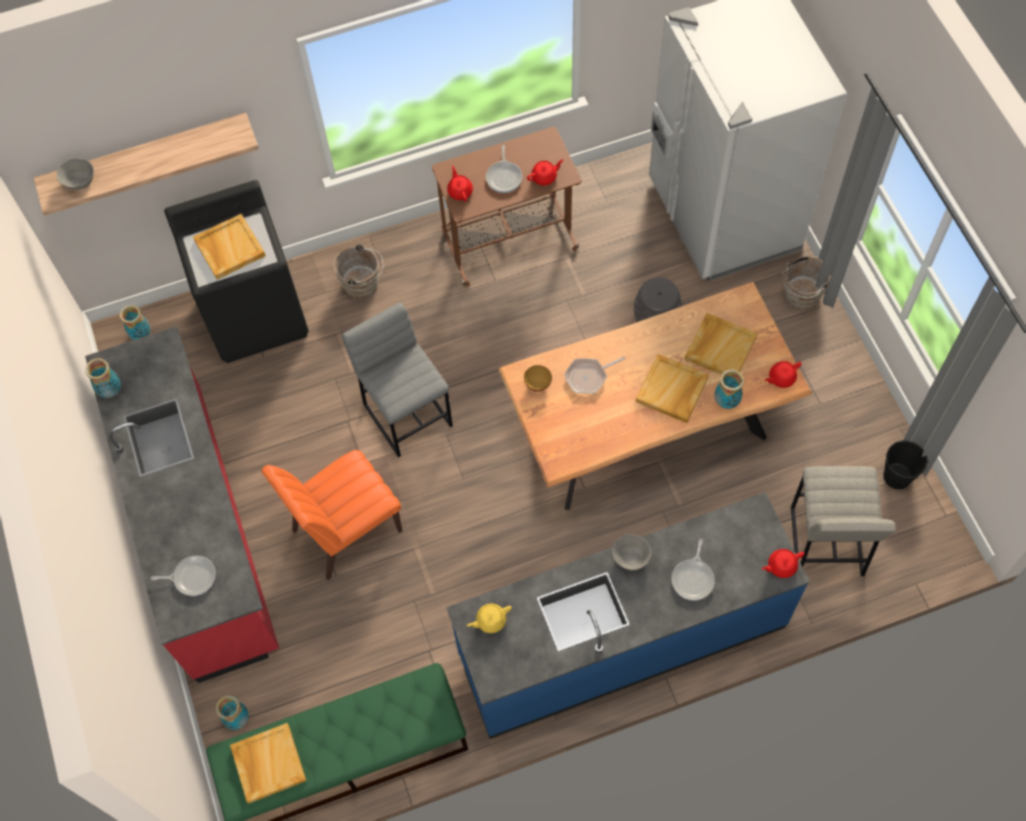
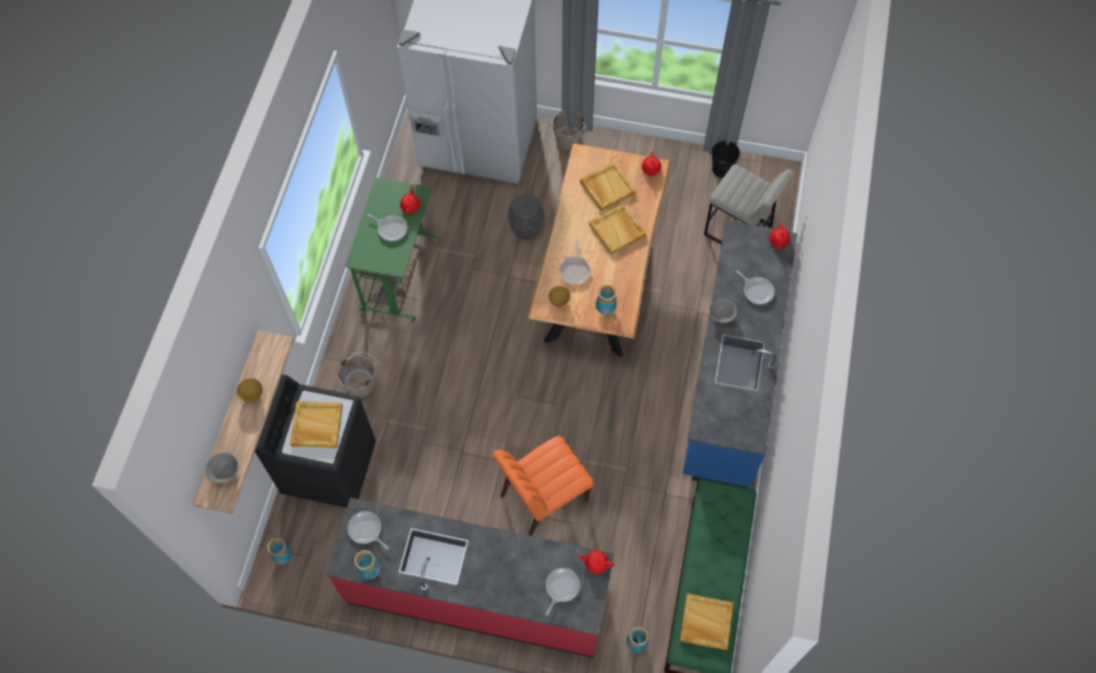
camera: 60 degrees left, 0 degrees up
orange chair [261,450,402,580] -> orange chair turned 60 degrees clockwise [492,436,594,536]
grey chair [342,303,453,457] -> none
brown desk [432,127,582,286] -> green desk [346,178,439,322]
red teapot [447,166,473,202] -> red teapot moved to [577,550,614,574]
yellow teapot [467,603,512,633] -> none
vase [715,369,744,409] -> vase moved to [596,285,617,315]
none -> bowl [237,379,263,403]
none -> frying pan [347,511,389,550]

